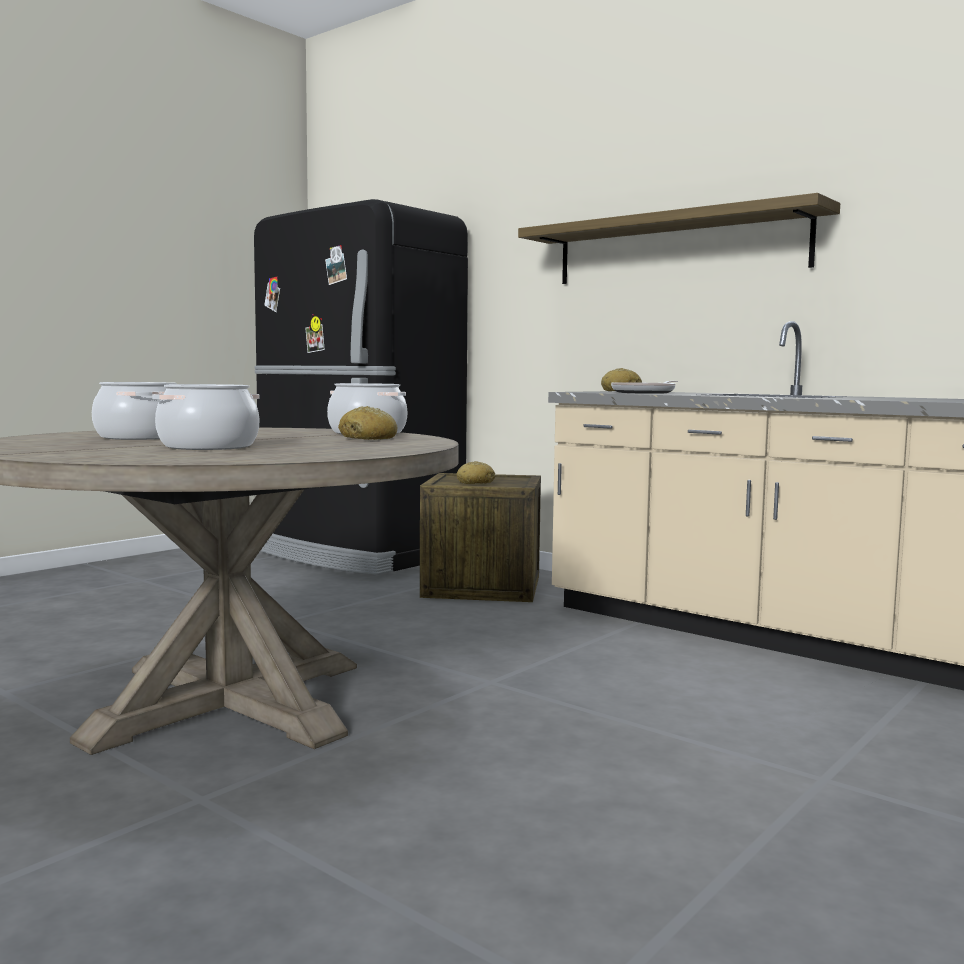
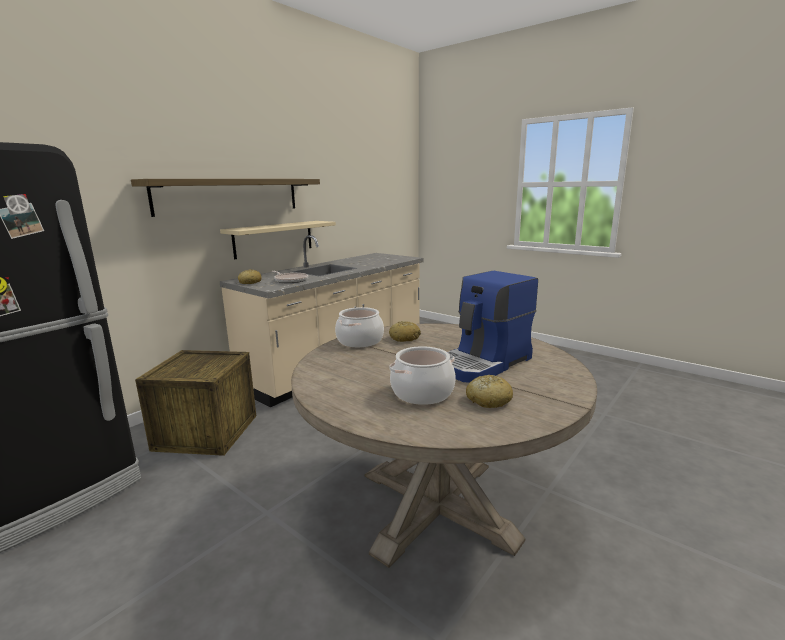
camera: 90 degrees left, 10 degrees up
cooking pot [152,384,259,450] -> coffee machine [447,271,538,383]
bread [457,461,495,484] -> bread moved to [466,374,513,408]
none -> beige shelf [220,221,336,259]

